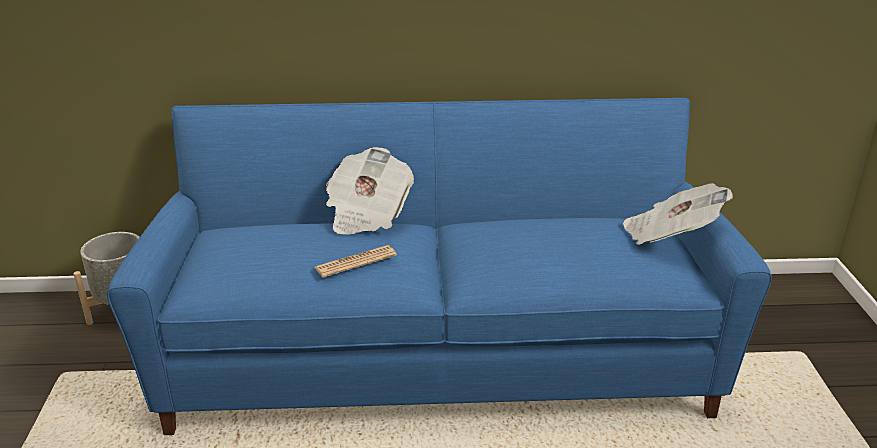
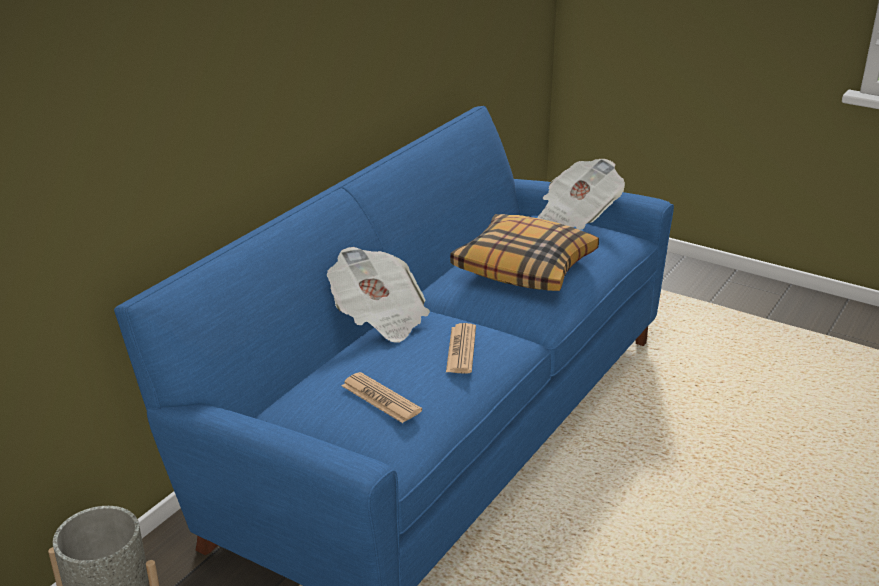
camera: 55 degrees left, 0 degrees up
none -> newspaper [342,372,422,423]
none -> pillow [450,214,599,291]

